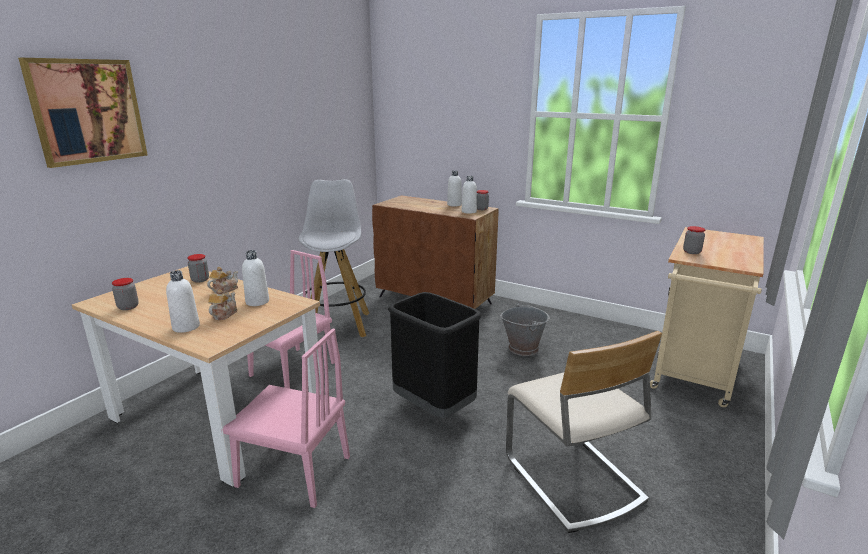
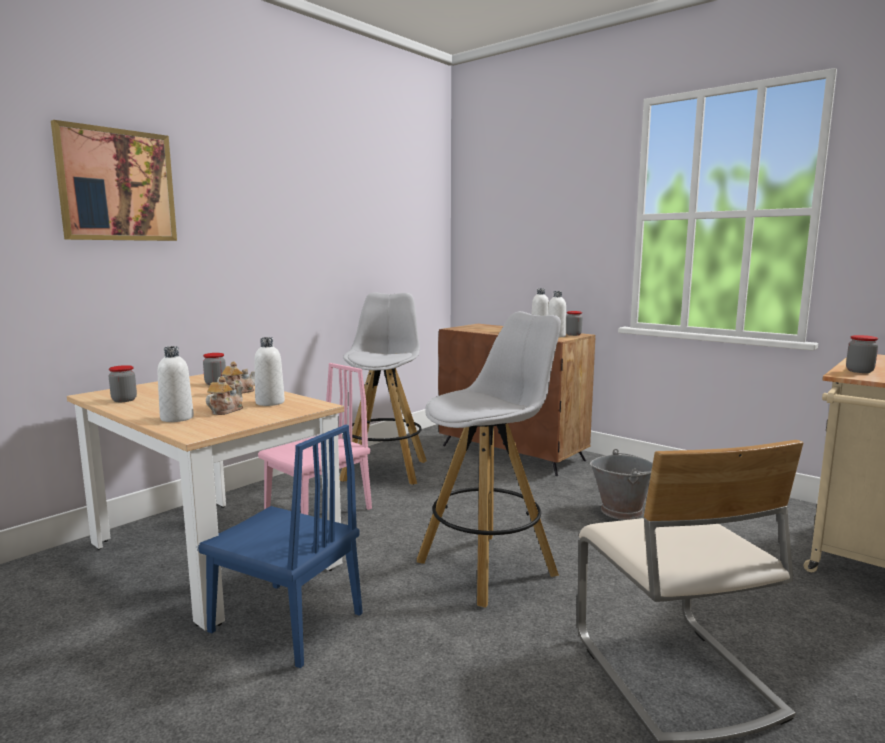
camera: 10 degrees right, 10 degrees down
pink chair [221,328,350,508] -> blue chair [197,424,363,668]
black trash can [388,292,482,418] -> white stool [417,311,561,608]

